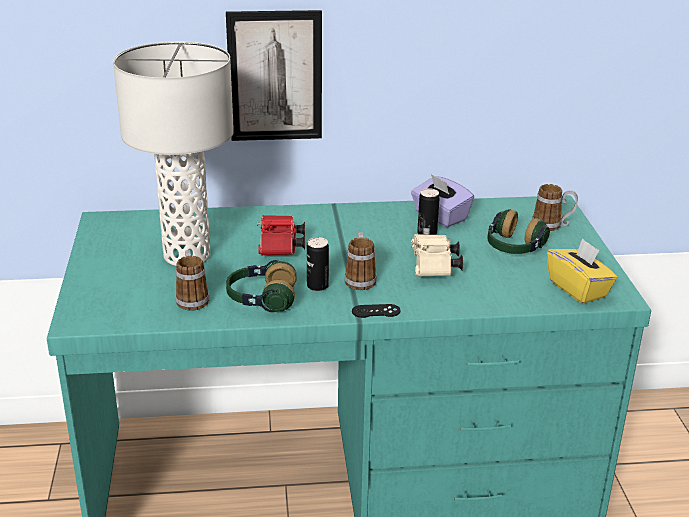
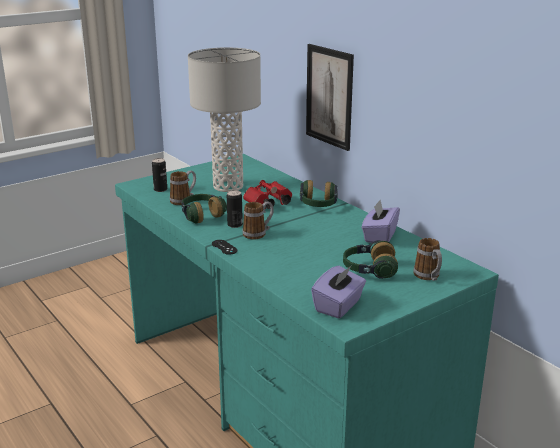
camera: 60 degrees right, 5 degrees down
beige binoculars [411,234,463,277] -> none
can [417,188,440,235] -> can moved to [152,158,167,192]
yellow tissue box [547,238,618,304] -> purple tissue box [311,265,366,318]
none -> headphones [300,180,338,207]

